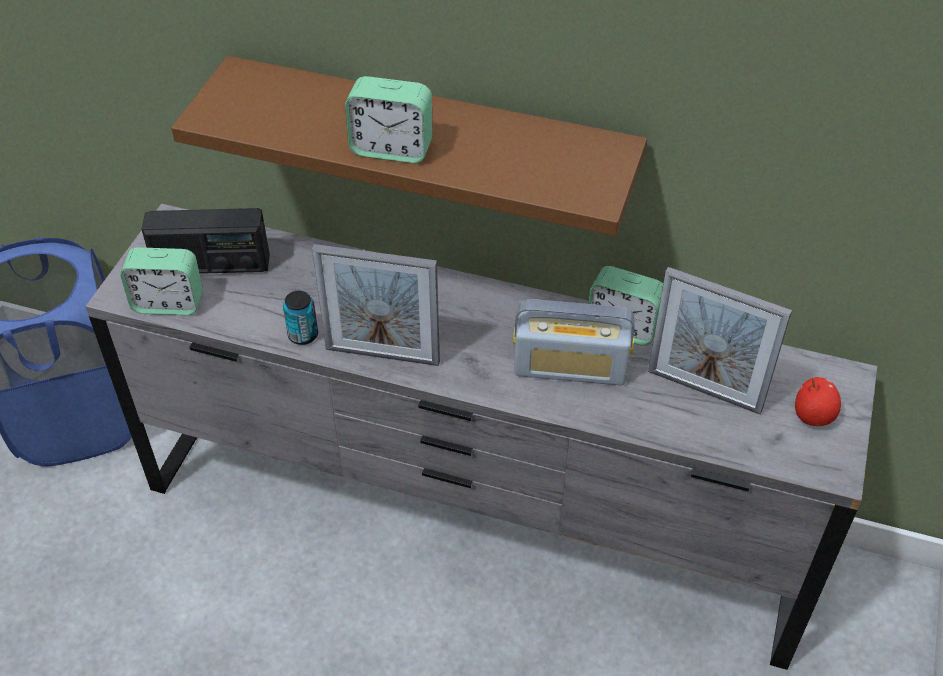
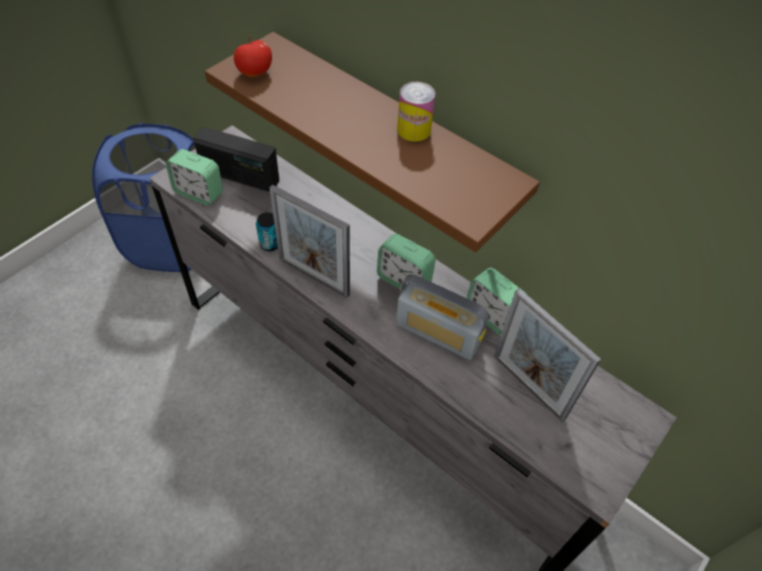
camera: 20 degrees right, 5 degrees up
alarm clock [345,76,433,163] -> alarm clock moved to [377,234,436,289]
apple [795,377,841,426] -> apple moved to [234,35,272,77]
none -> can [397,82,435,141]

